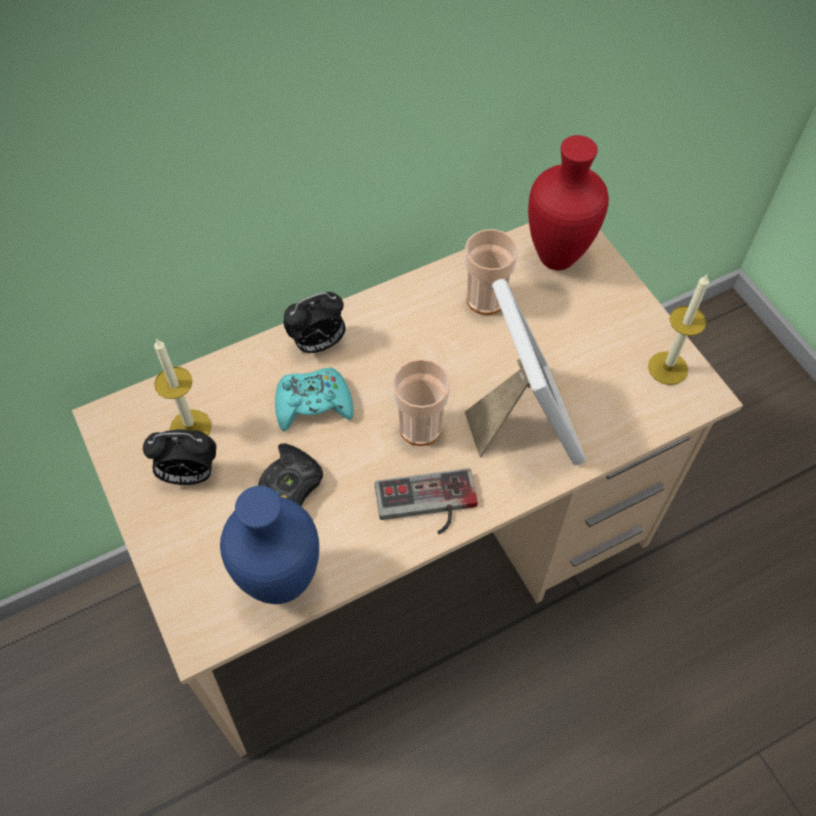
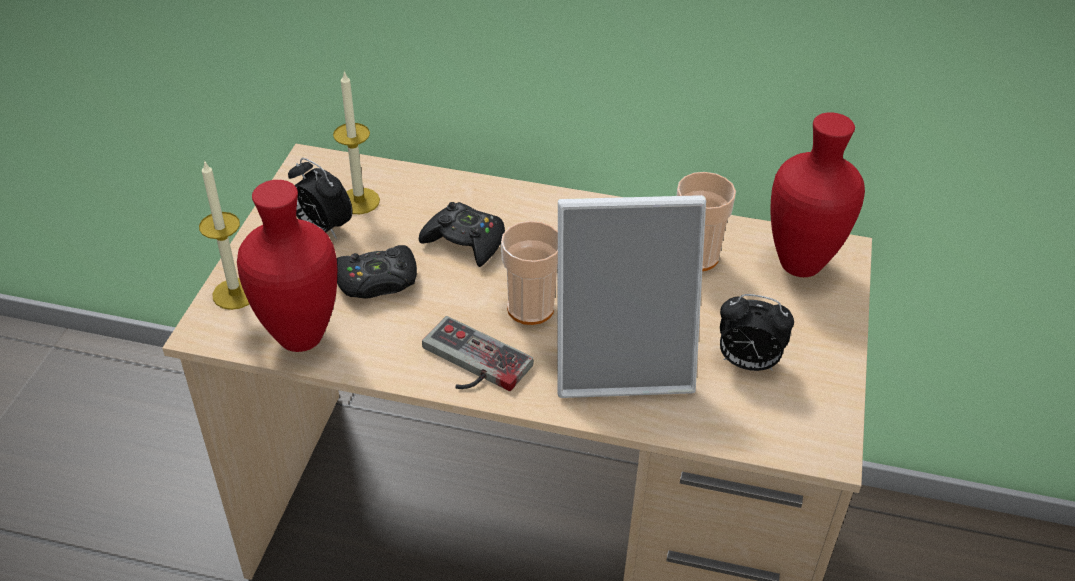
camera: 40 degrees right, 15 degrees down
blue vase [220,486,319,604] -> red vase [237,180,337,352]
turquoise game controller [275,367,353,432] -> black game controller [419,202,505,267]
alarm clock [284,292,345,353] -> alarm clock moved to [720,294,794,371]
picture frame [465,279,585,465] -> picture frame turned 60 degrees clockwise [557,195,706,398]
candle [648,275,709,385] -> candle moved to [199,160,249,310]

